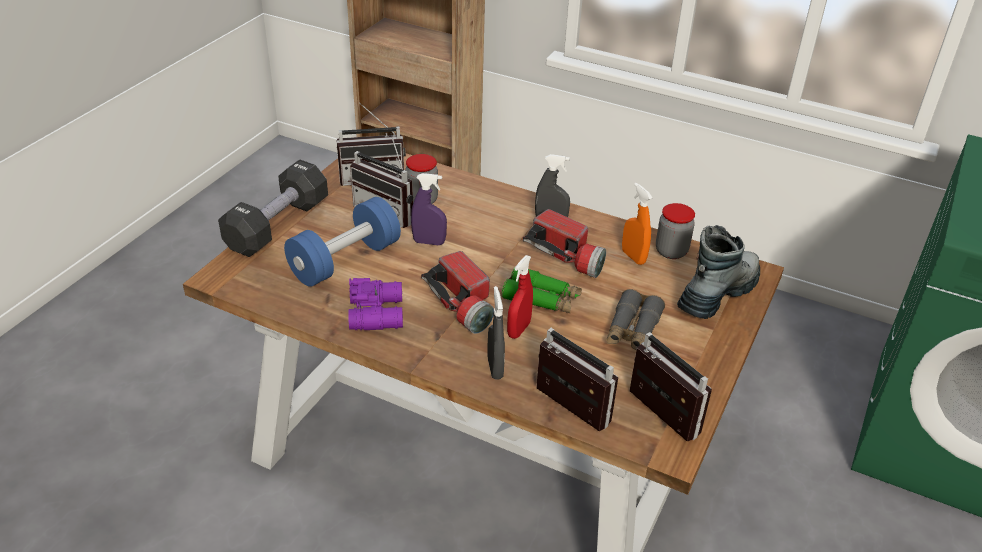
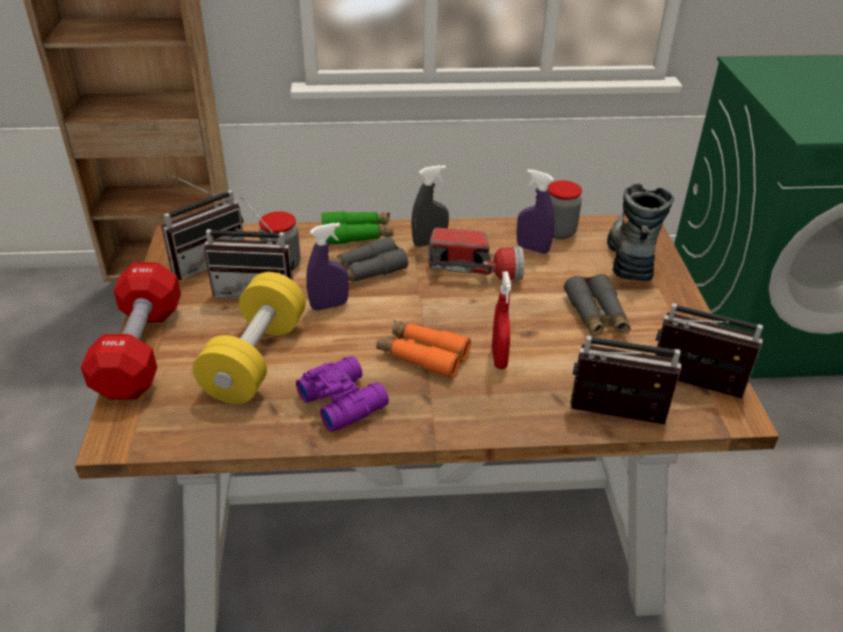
camera: 30 degrees left, 0 degrees up
black dumbbell [218,159,328,257] -> red dumbbell [81,262,181,400]
blue dumbbell [284,197,401,287] -> yellow dumbbell [193,272,306,404]
flashlight [421,251,494,334] -> orange binoculars [376,320,471,378]
grey spray bottle [487,286,505,380] -> none
green binoculars [502,266,582,313] -> green binoculars moved to [321,211,393,244]
orange spray bottle [622,183,652,265] -> purple spray bottle [517,169,555,254]
none -> grey binoculars [329,236,408,282]

